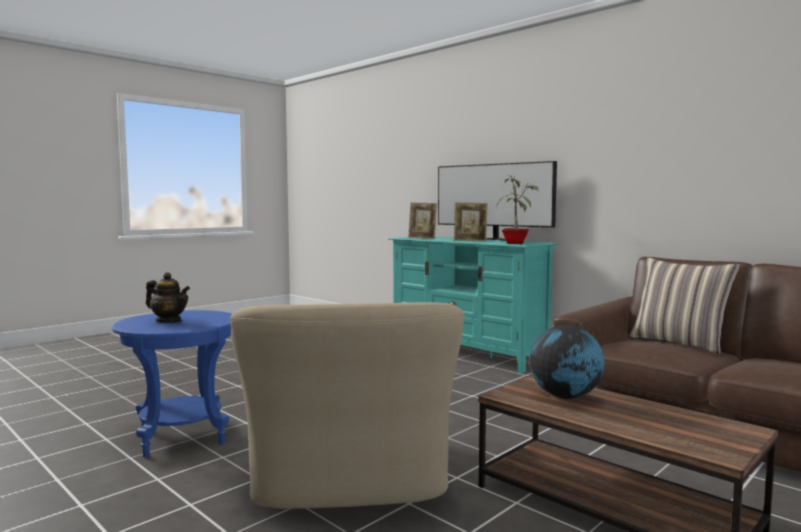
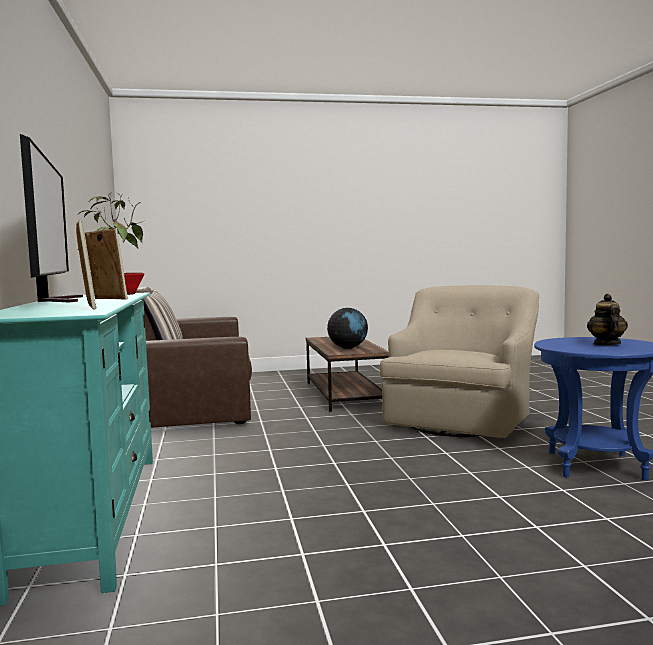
camera: 145 degrees left, 0 degrees up
teapot [146,272,190,323] -> teapot turned 45 degrees clockwise [587,294,628,345]

